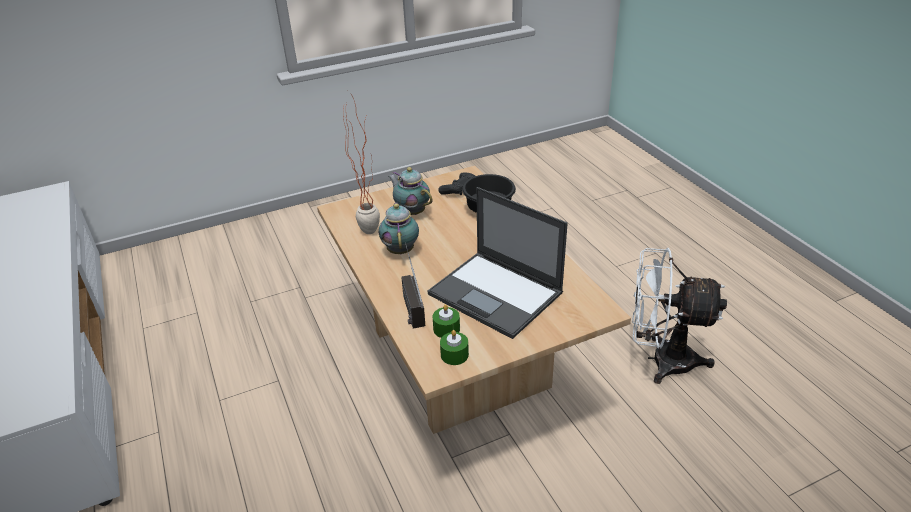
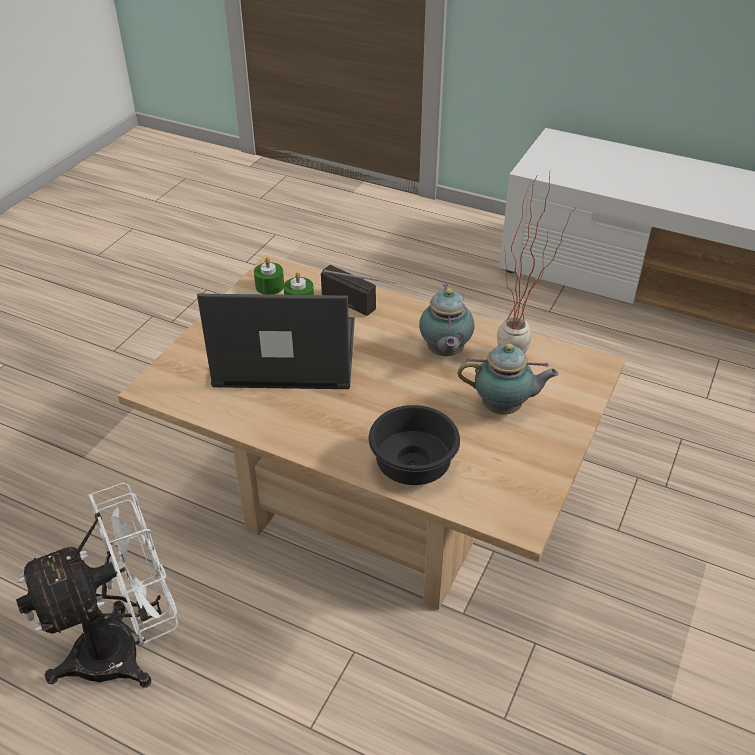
camera: 140 degrees right, 5 degrees up
teapot [379,203,419,254] -> teapot turned 45 degrees clockwise [419,284,474,356]
black game controller [438,172,475,195] -> none

